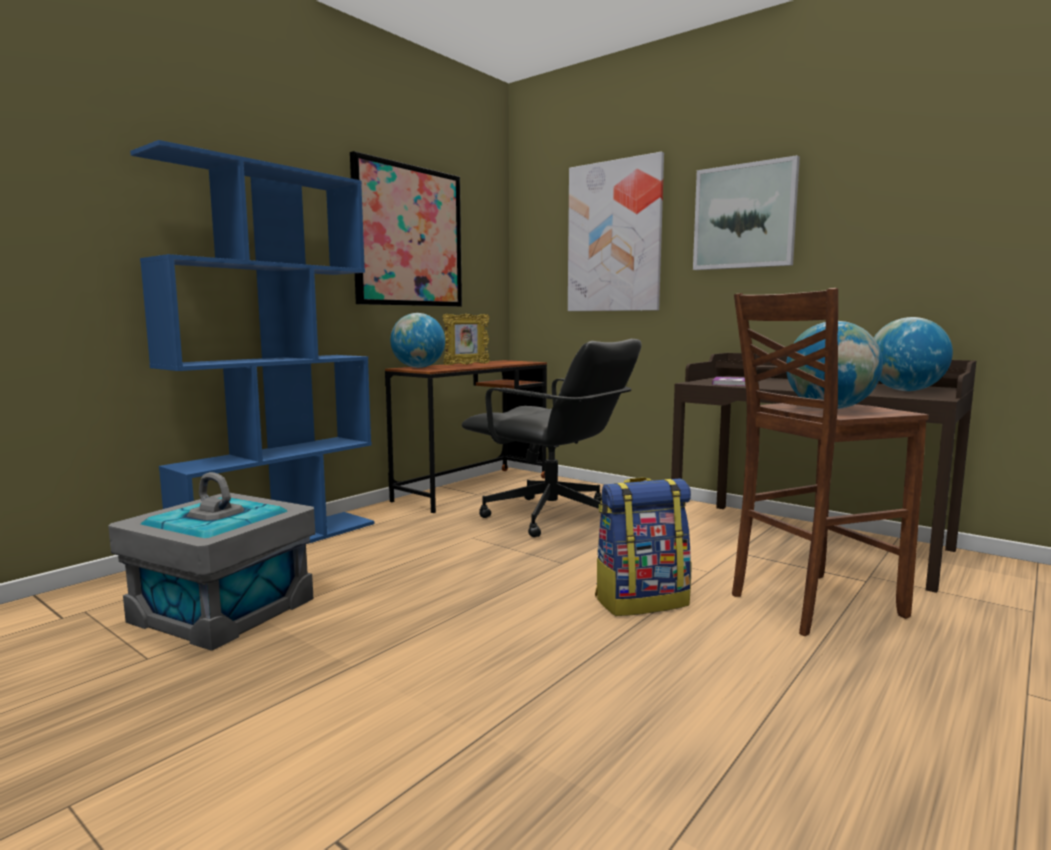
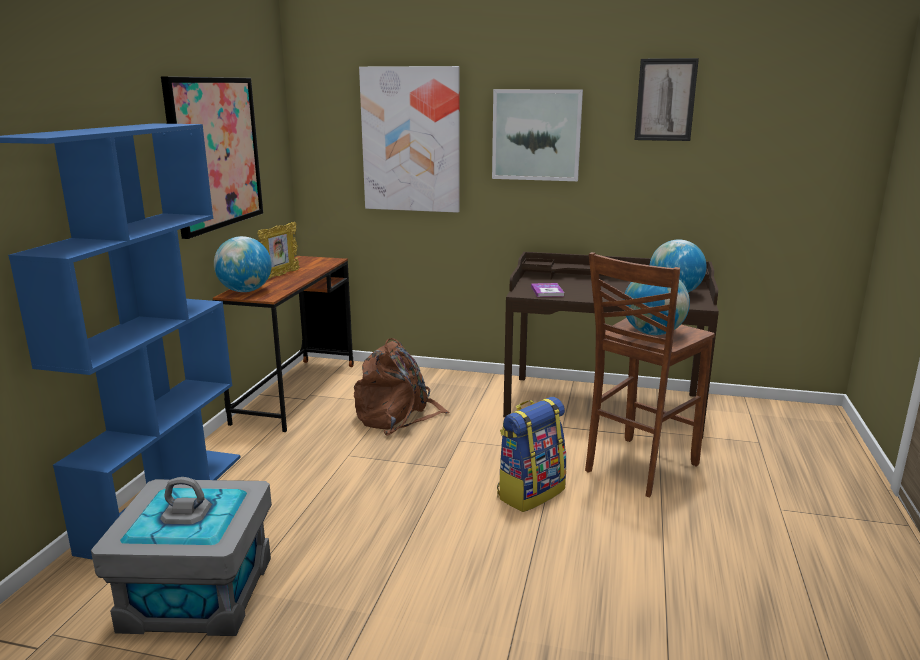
camera: 25 degrees left, 10 degrees up
black office chair [462,339,642,537] -> brown backpack [354,338,450,435]
none -> picture [635,58,699,141]

